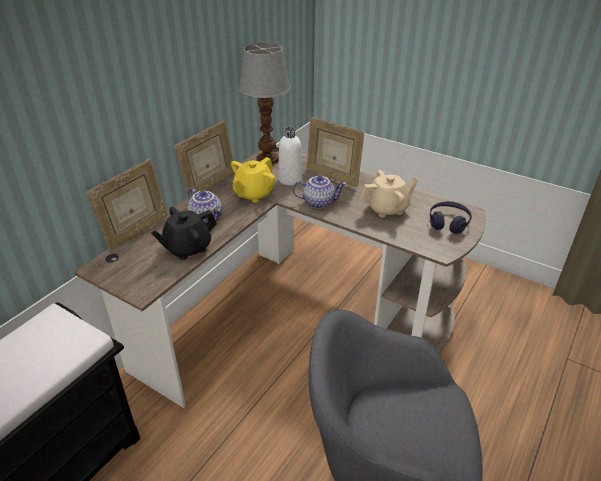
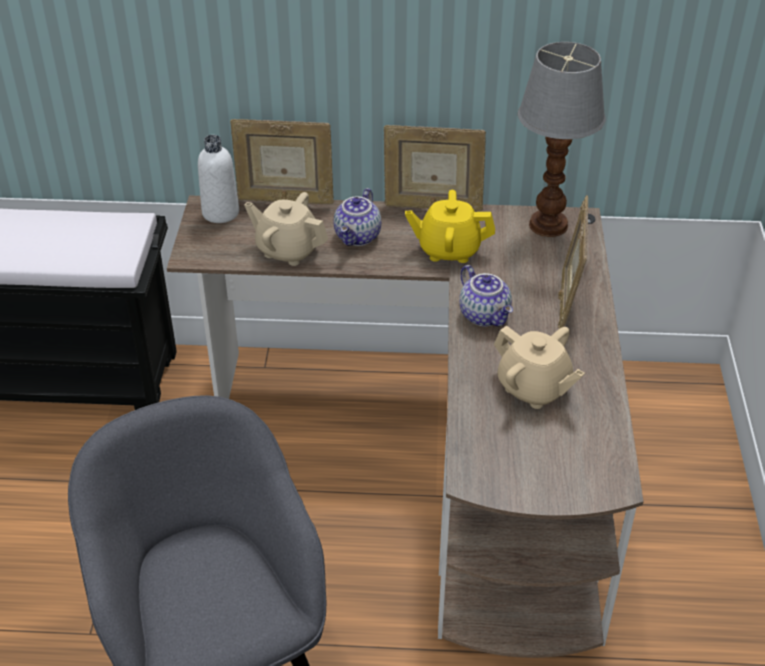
camera: 60 degrees right, 5 degrees up
black teapot [151,207,217,260] -> beige teapot [244,192,328,266]
white bottle [279,127,302,185] -> white bottle moved to [198,135,239,223]
purple headphones [430,201,472,234] -> none

